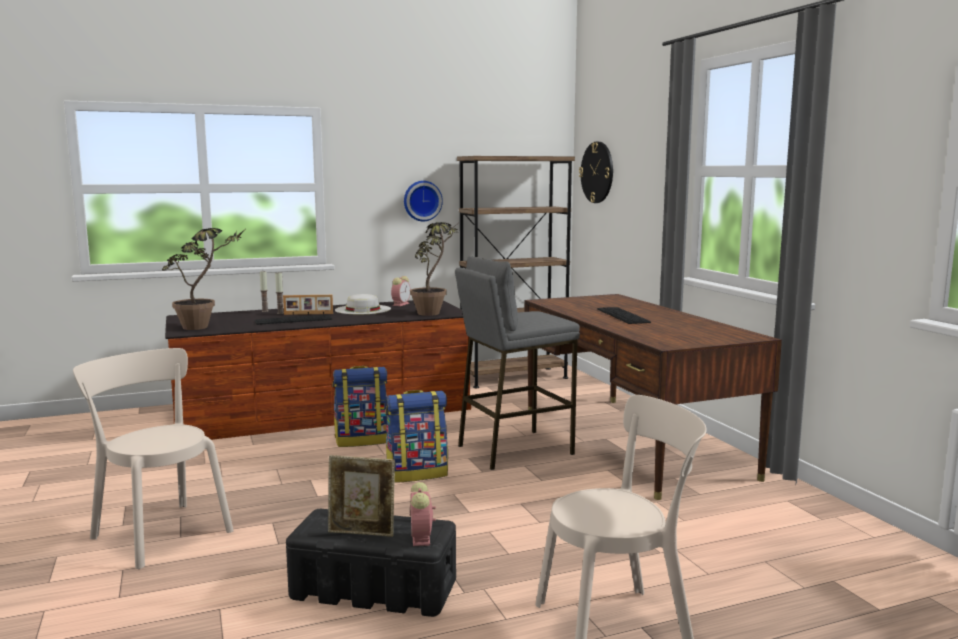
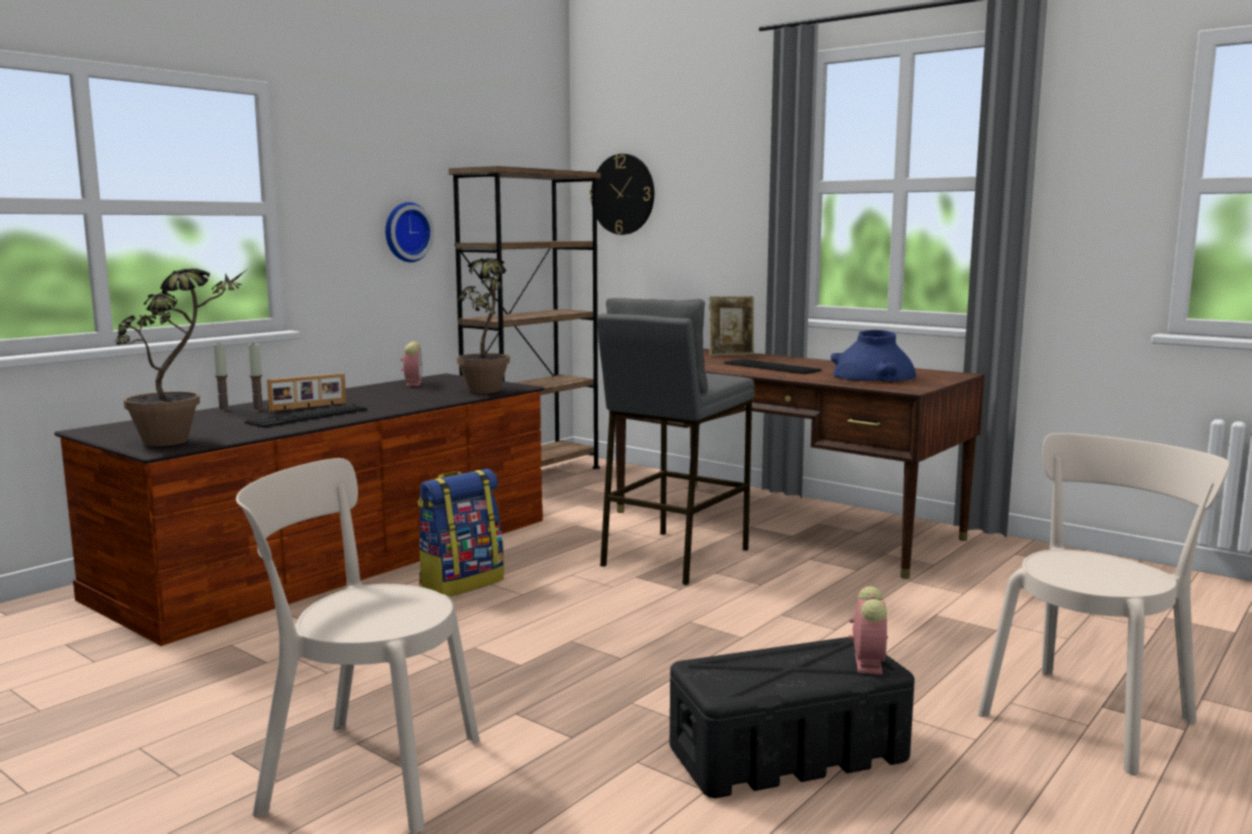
camera: 30 degrees left, 0 degrees up
picture frame [328,455,395,537] -> picture frame moved to [709,296,754,356]
white hat [335,294,391,314] -> none
backpack [385,390,448,483] -> none
alarm clock [409,482,436,546] -> alarm clock turned 135 degrees counterclockwise [849,586,888,675]
none -> blue vase [831,330,916,382]

